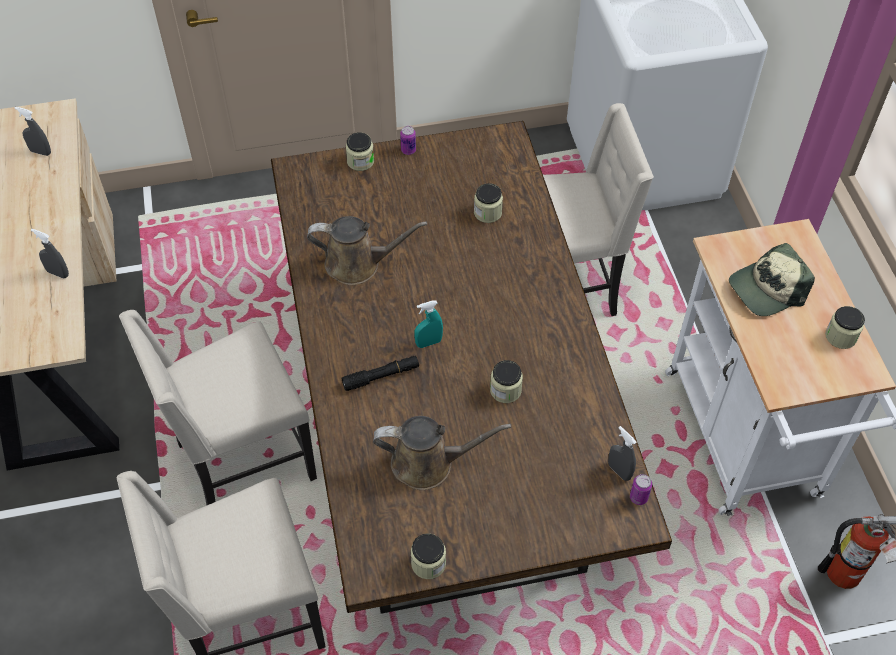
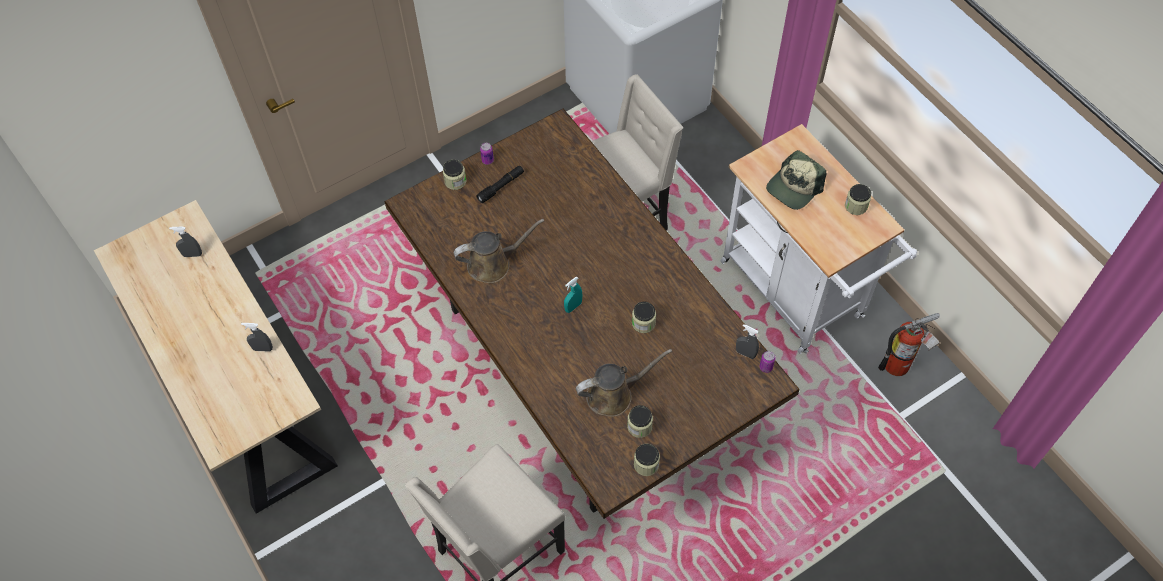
camera: 20 degrees left, 5 degrees up
beige chair [119,310,317,505] -> none
black flashlight [342,356,419,391] -> black flashlight moved to [477,166,524,203]
jar [474,183,503,223] -> jar moved to [627,405,653,438]

